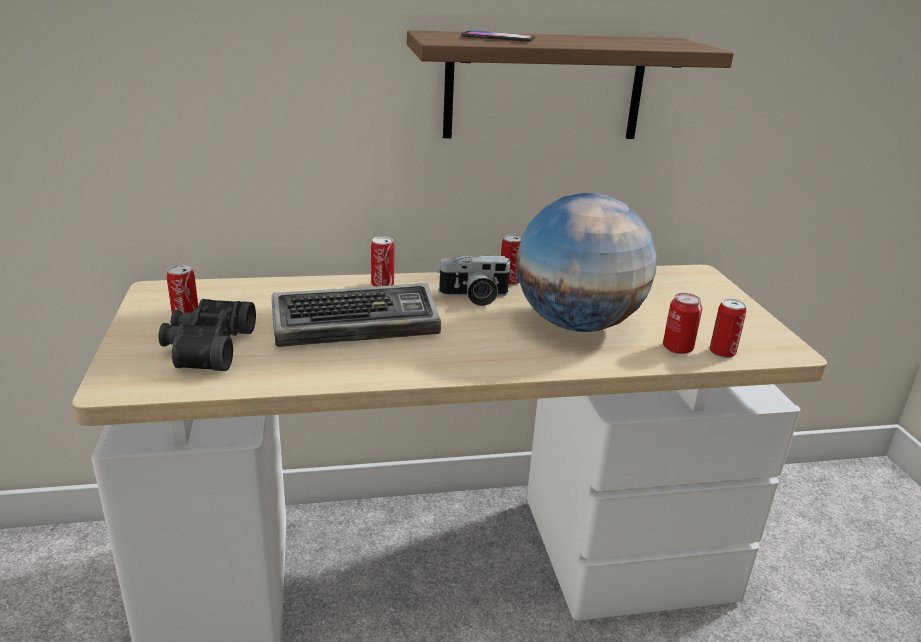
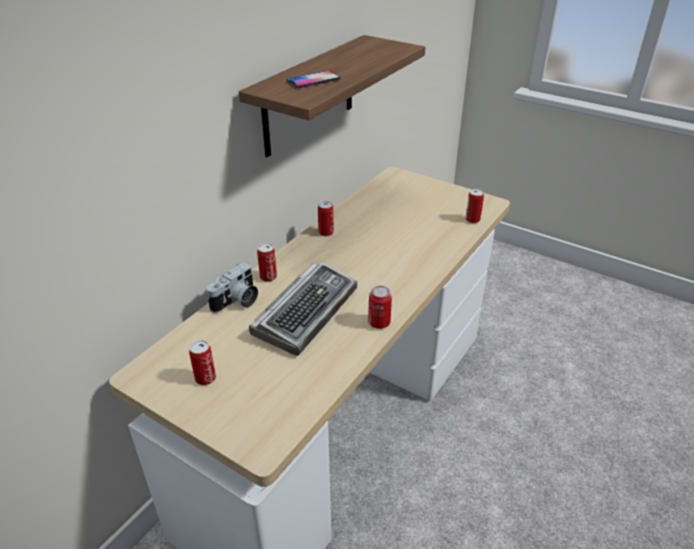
camera: 45 degrees left, 10 degrees up
black binoculars [158,299,256,371] -> none
camera [437,255,512,306] -> camera moved to [206,263,258,313]
globe [516,193,657,332] -> none
can [663,293,702,354] -> can moved to [368,286,392,329]

